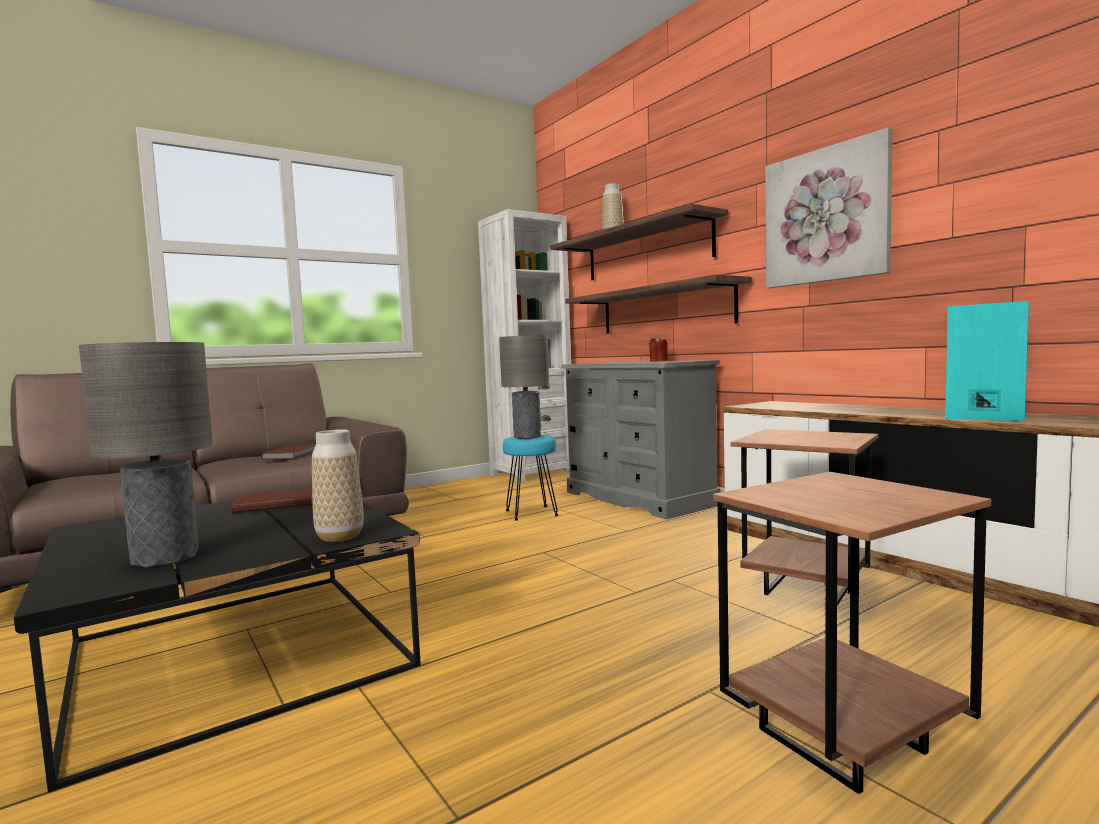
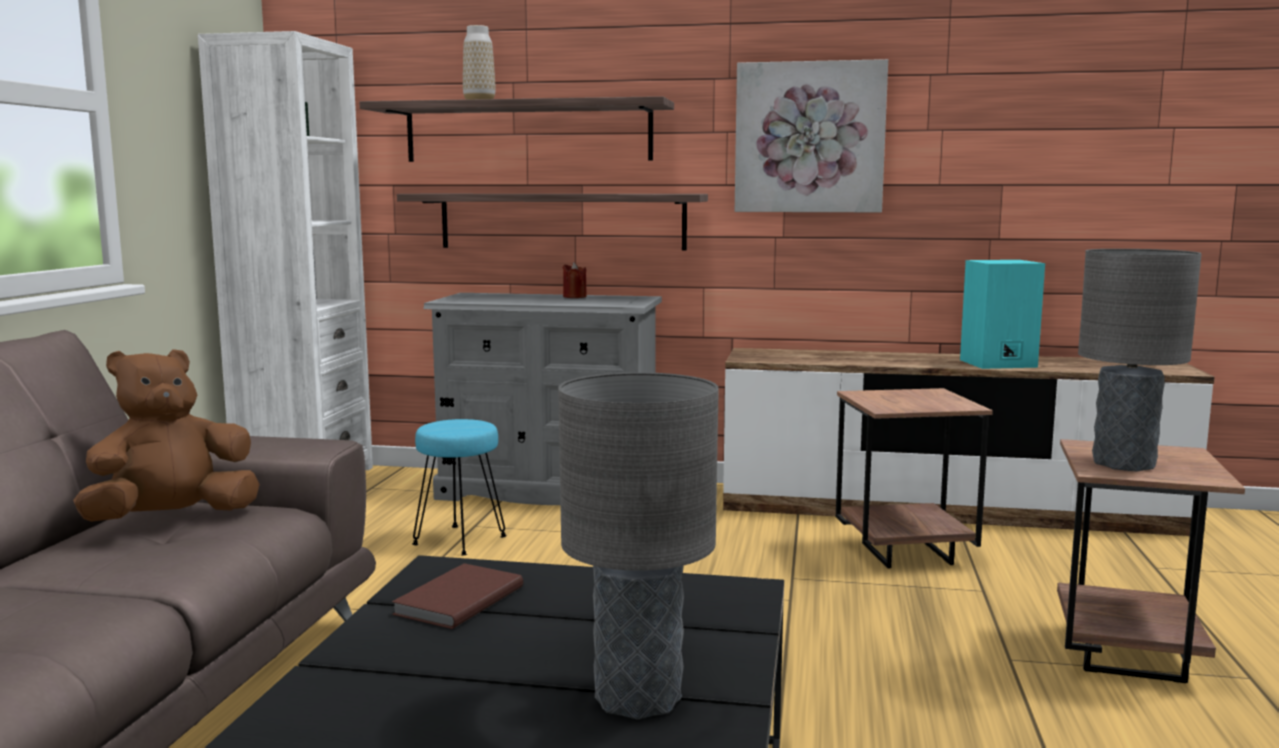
camera: 45 degrees left, 5 degrees up
brown book [261,445,316,459] -> brown plush toy [73,349,260,522]
vase [312,430,364,542] -> none
grey table lamp [499,335,549,439] -> grey table lamp moved to [1078,249,1202,471]

